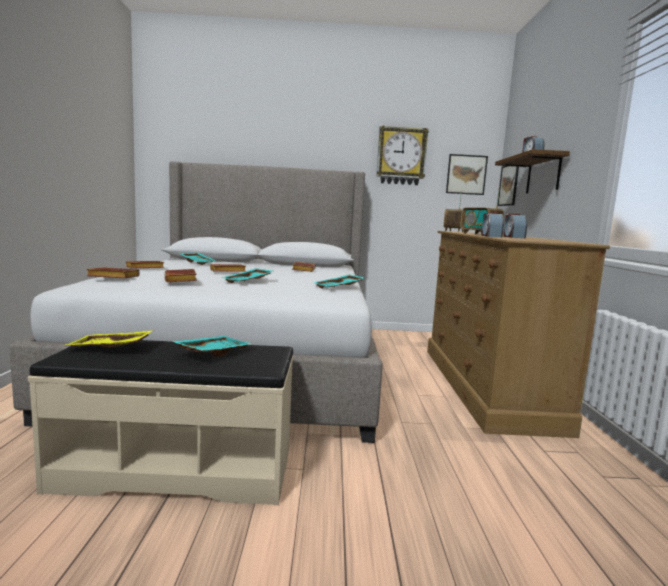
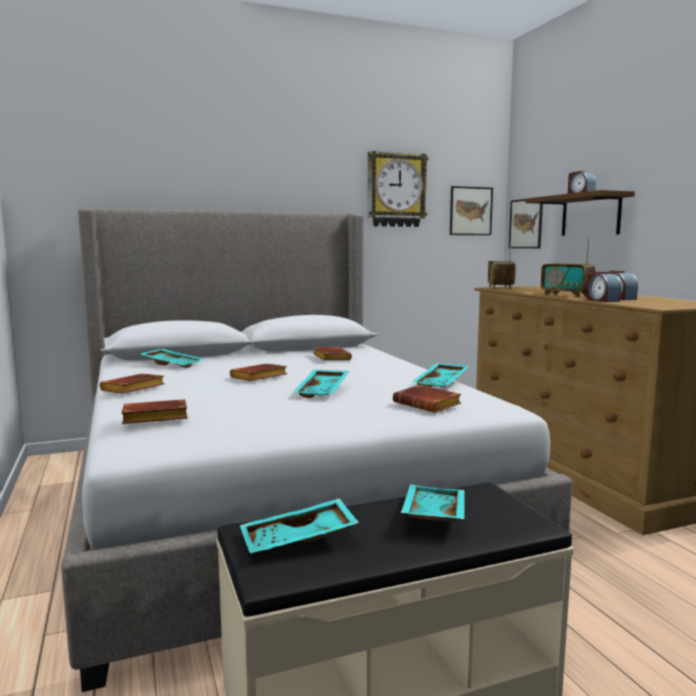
camera: 20 degrees left, 0 degrees up
yellow tray [65,330,155,347] -> turquoise tray [240,498,359,553]
brown book [164,269,197,282] -> brown book moved to [393,385,461,413]

